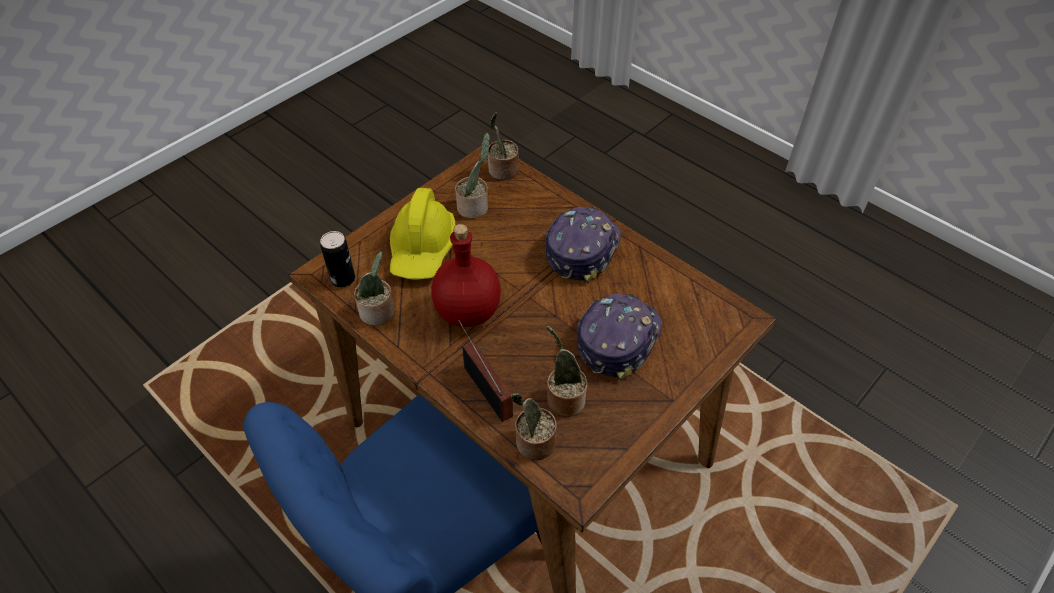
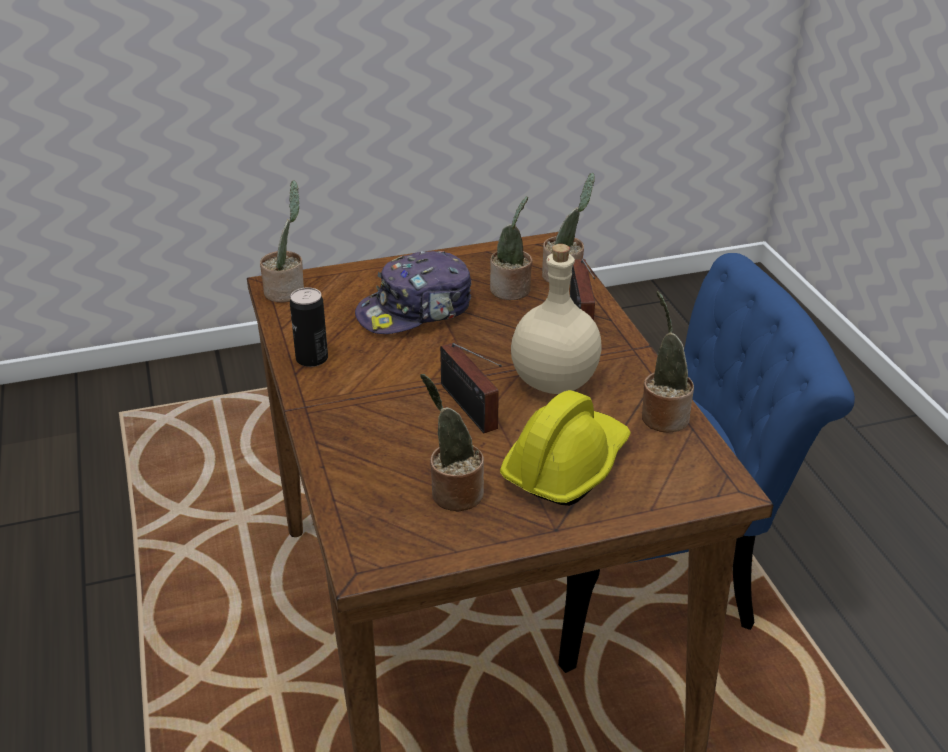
camera: 150 degrees left, 15 degrees down
can [320,231,355,287] -> can moved to [290,287,328,367]
red bottle [431,224,501,327] -> beige bottle [511,244,602,394]
potted plant [488,112,519,180] -> potted plant moved to [260,180,304,303]
cap [545,206,621,284] -> none
none -> radio [440,343,502,433]

